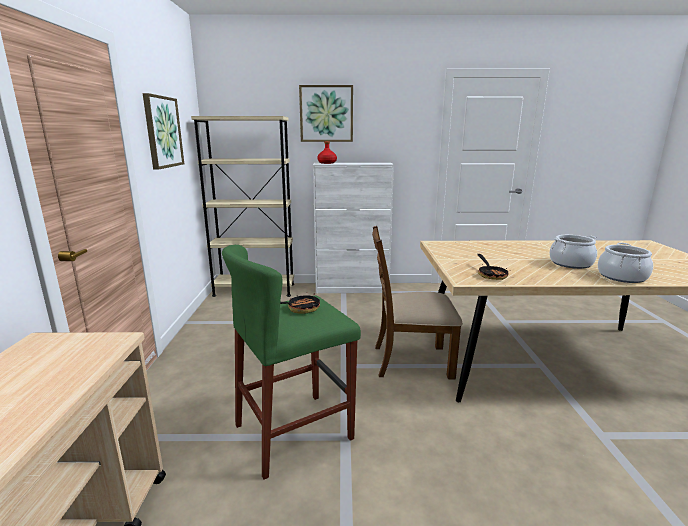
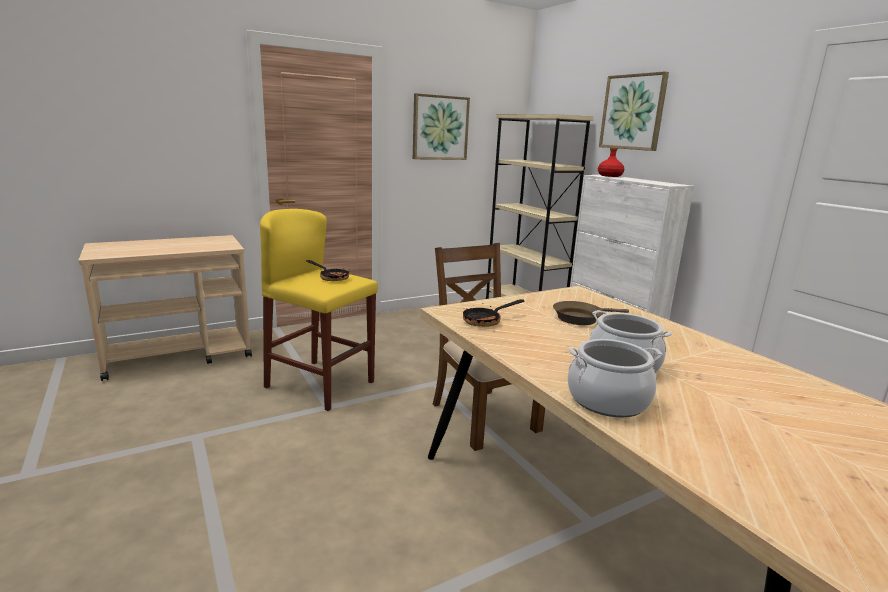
camera: 60 degrees right, 0 degrees up
green stool [222,245,361,480] -> yellow stool [260,209,378,411]
none -> brown frying pan [553,301,629,325]

